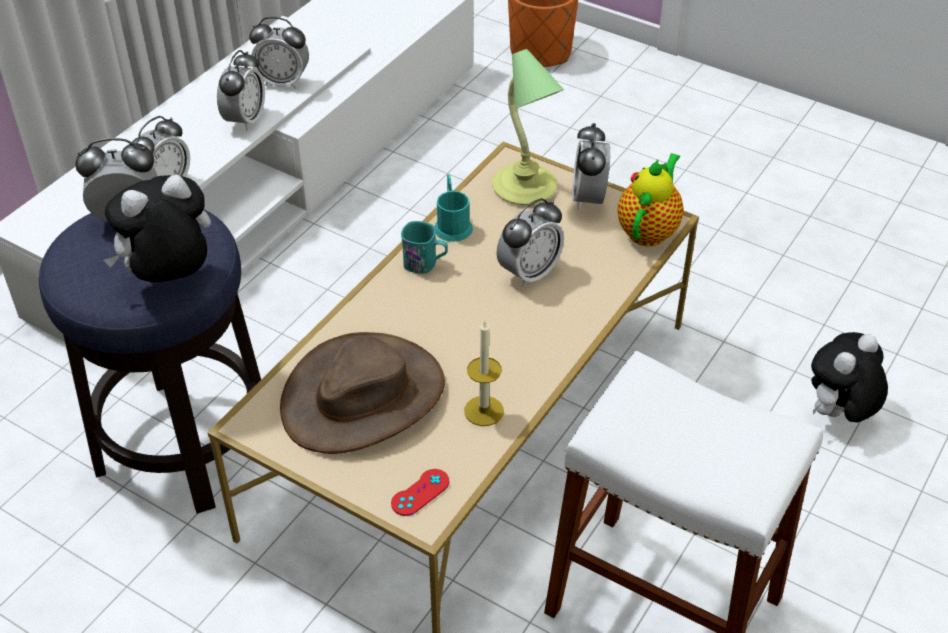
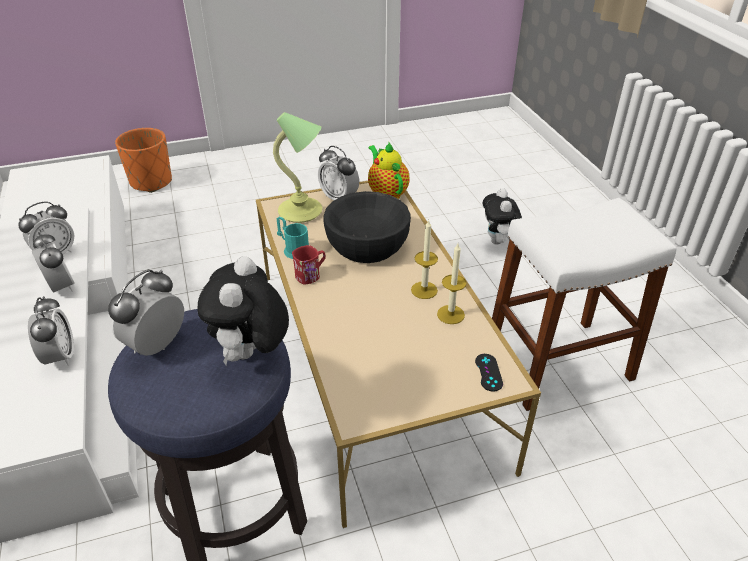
camera: 50 degrees left, 5 degrees down
brown hat [280,332,445,454] -> none
red game controller [391,469,450,516] -> black game controller [475,354,503,392]
turquoise mug [401,221,448,273] -> red mug [292,245,325,285]
alarm clock [496,198,564,288] -> black bowl [323,191,411,263]
none -> candle [411,220,438,299]

